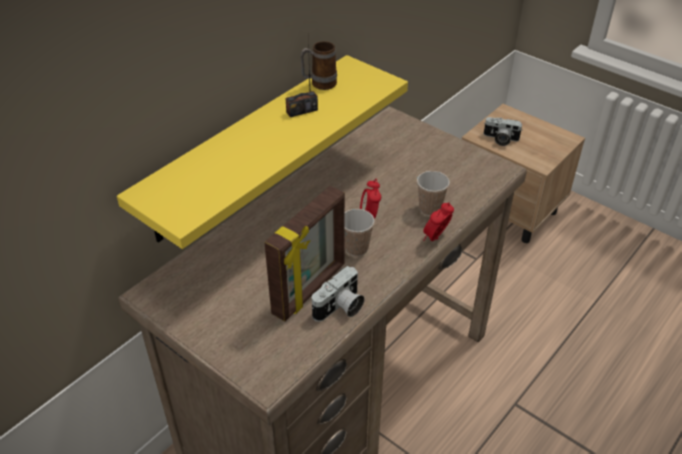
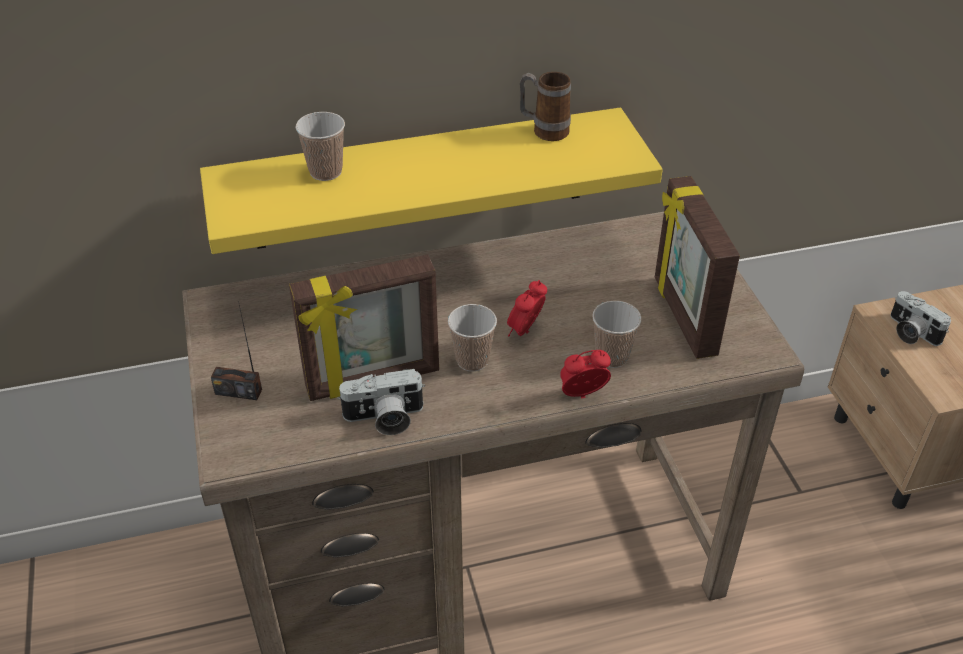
camera: 35 degrees right, 0 degrees up
radio [286,41,318,117] -> radio moved to [211,300,262,400]
none -> cup [296,112,345,181]
none -> picture frame [655,176,740,359]

